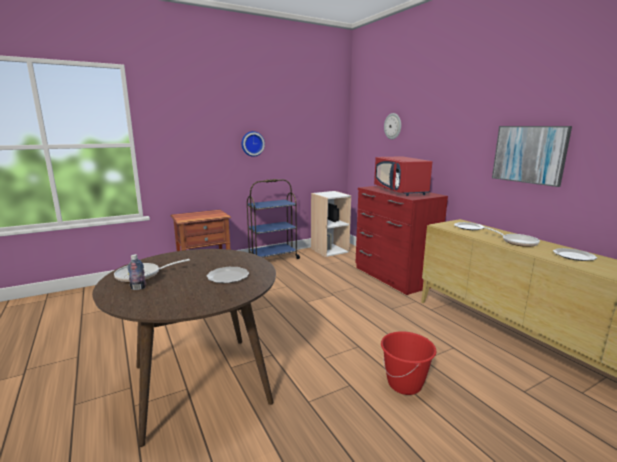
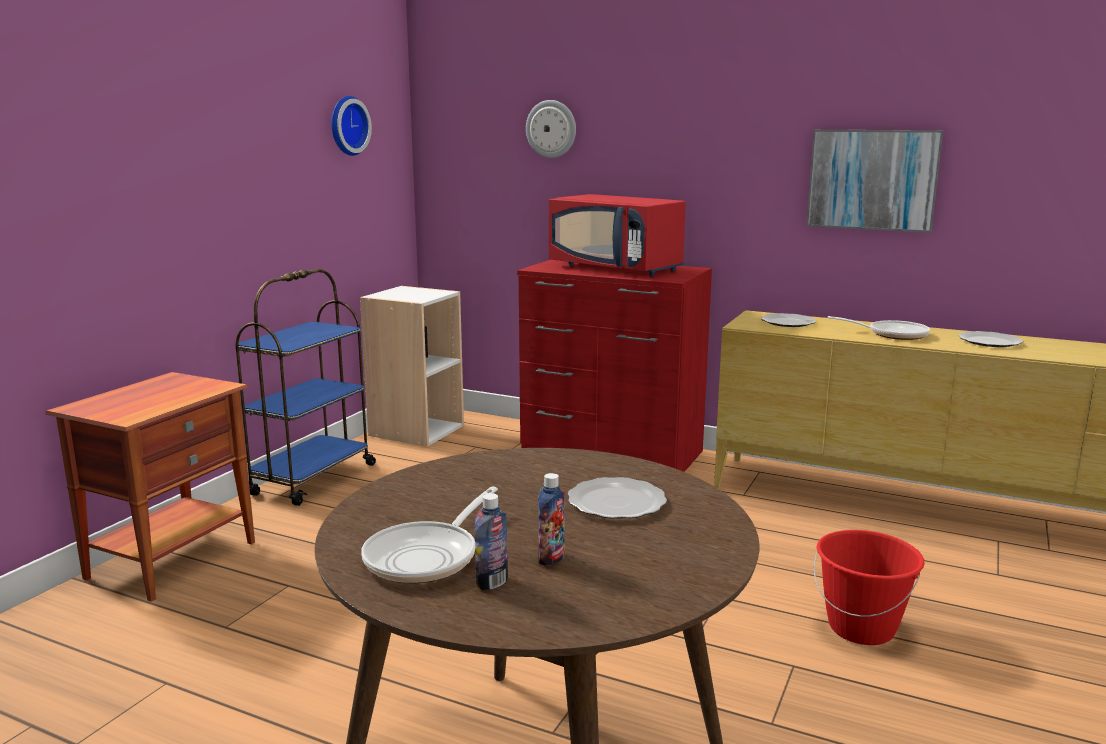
camera: 35 degrees left, 0 degrees up
wall clock [242,131,265,157] -> wall clock moved to [331,96,372,156]
none -> bottle [538,473,565,566]

